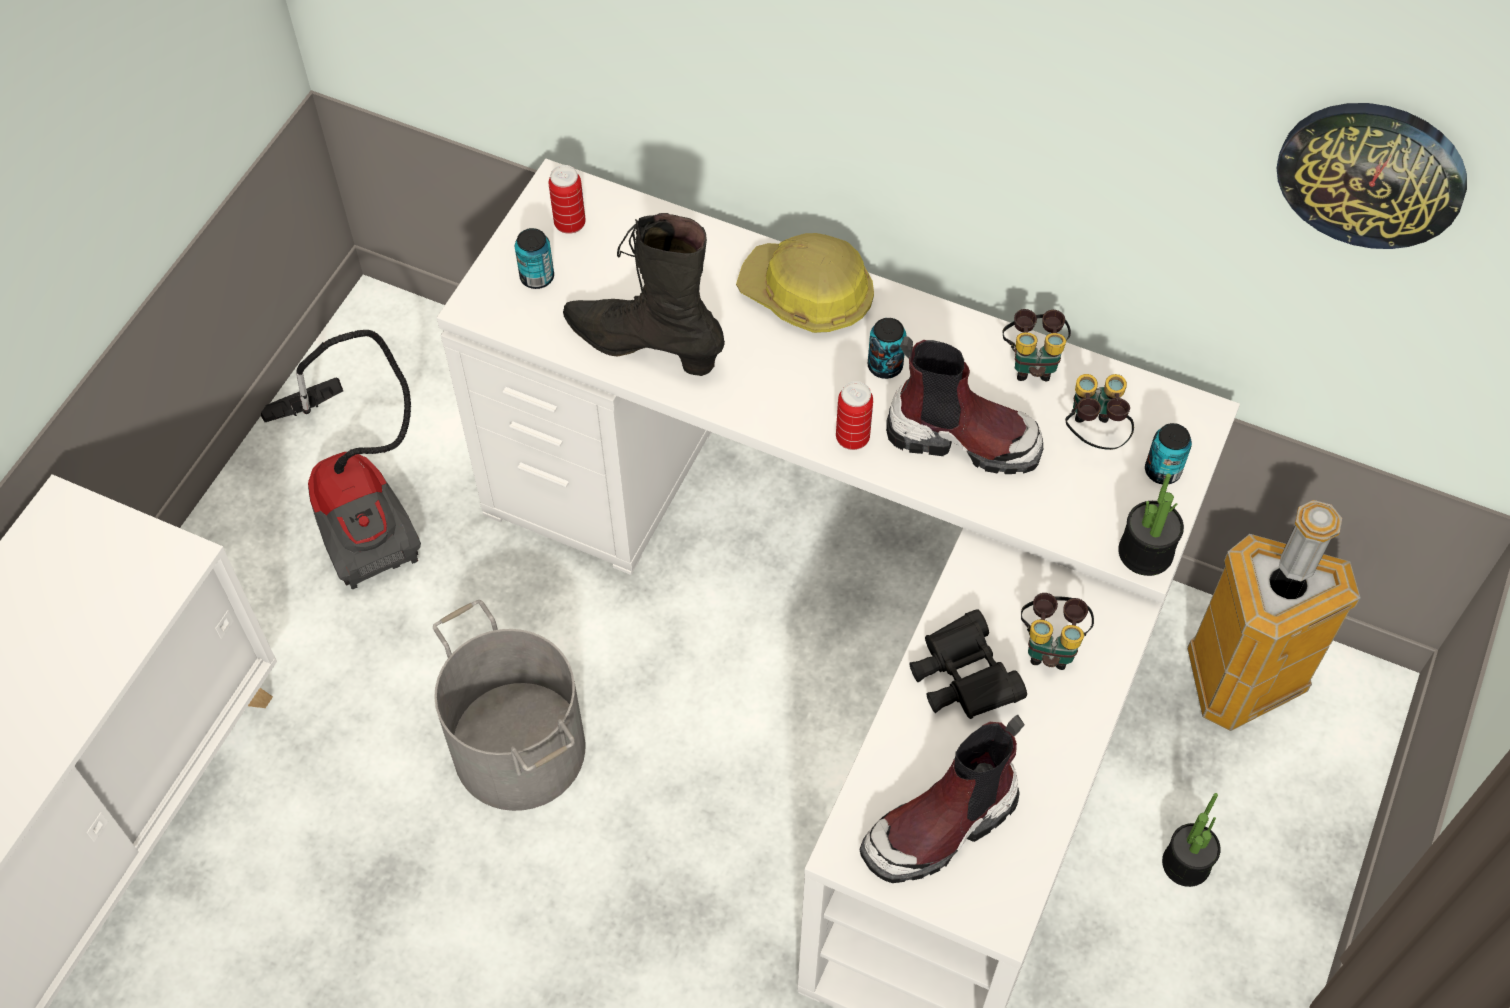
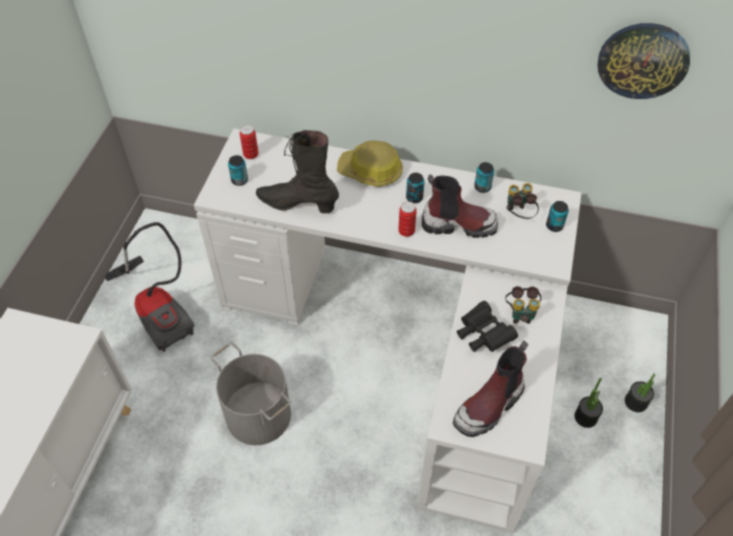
camera: 10 degrees left, 5 degrees down
binoculars [1003,309,1071,381] -> can [474,162,494,193]
potted plant [1118,473,1184,576] -> potted plant moved to [625,374,655,412]
trash can [1187,500,1360,731] -> none

